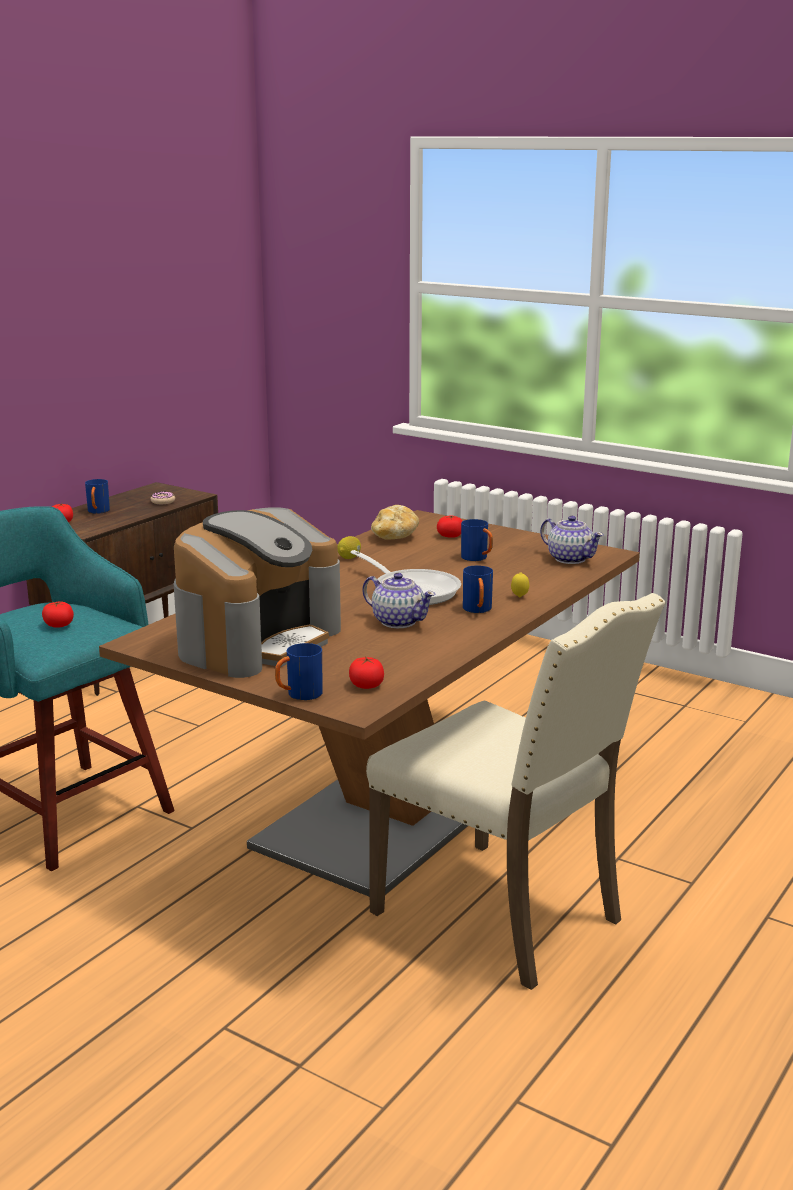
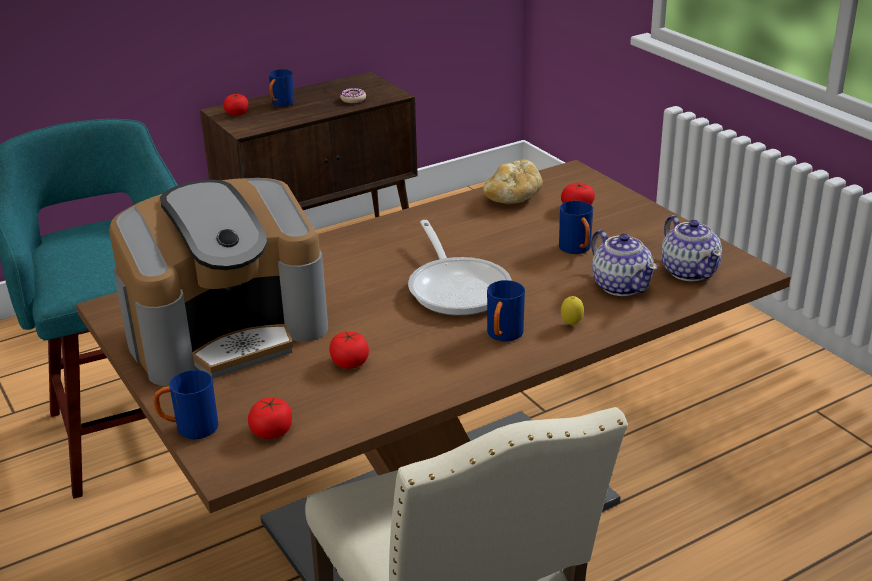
camera: 25 degrees right, 10 degrees up
tomato [42,601,74,628] -> tomato moved to [329,331,369,369]
lemon [338,536,361,559] -> none
teapot [362,573,435,628] -> teapot moved to [591,230,658,296]

